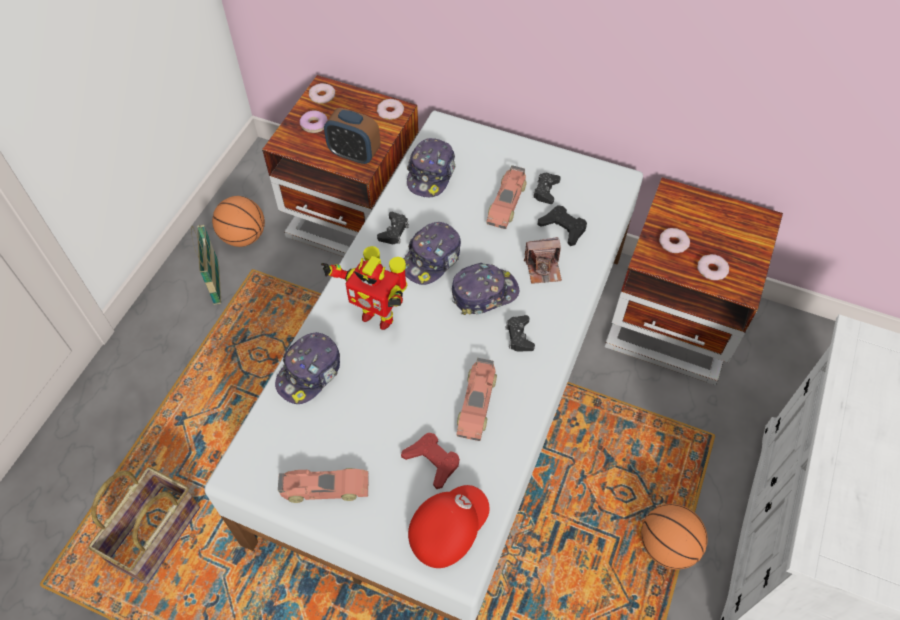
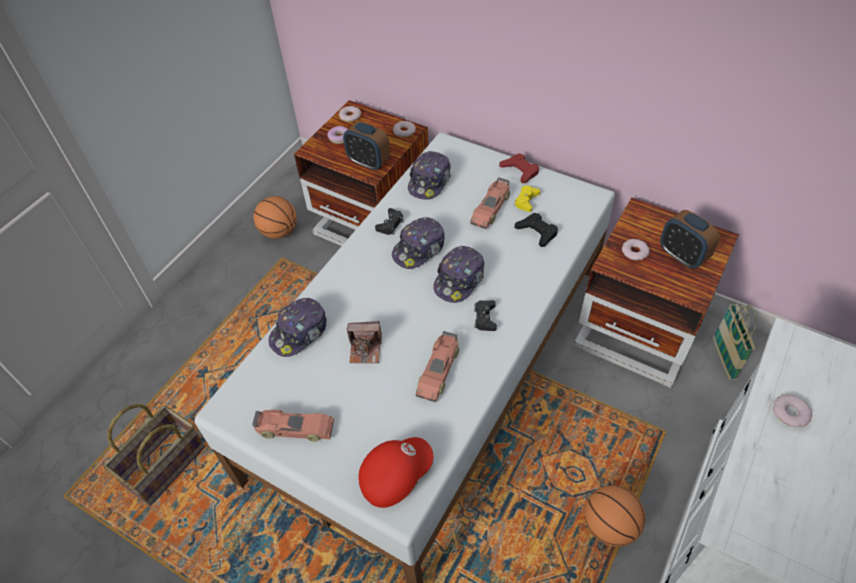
camera: 10 degrees right, 5 degrees down
basket [191,224,221,305] -> basket moved to [713,304,757,380]
toy robot [321,246,407,330] -> none
red game controller [401,433,460,489] -> red game controller moved to [499,153,539,183]
cap [452,263,519,315] -> cap turned 135 degrees clockwise [433,246,484,303]
camera [524,237,562,284] -> camera moved to [347,321,382,363]
black game controller [533,173,561,204] -> yellow game controller [514,186,540,212]
donut [697,254,729,280] -> donut moved to [773,395,812,427]
none -> alarm clock [660,210,720,268]

